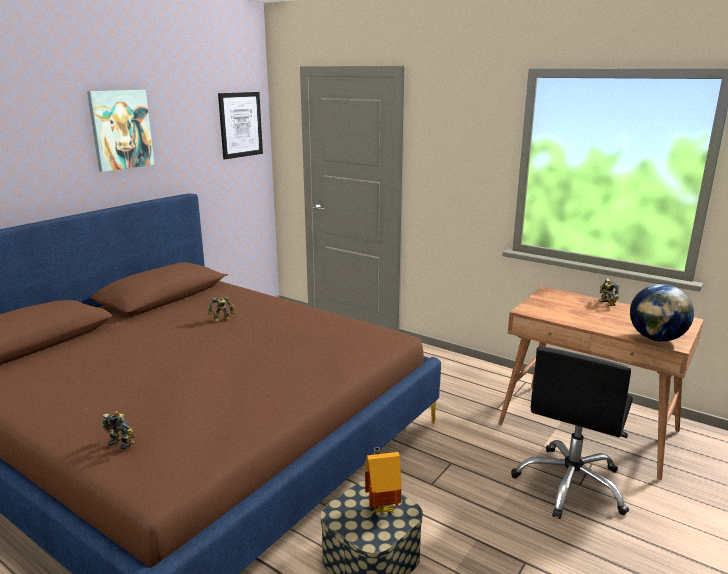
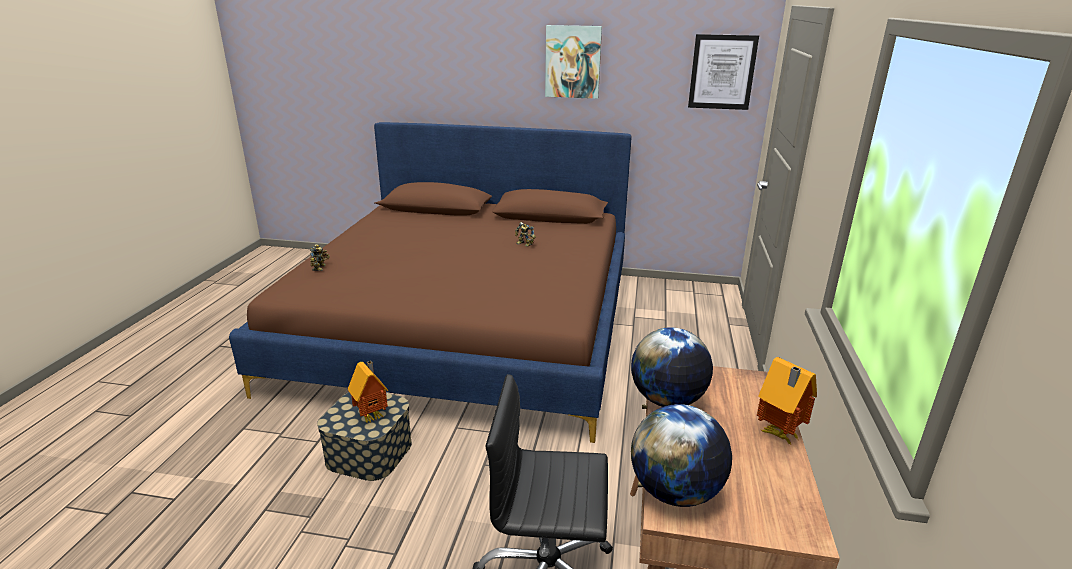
camera: 65 degrees right, 5 degrees up
toy robot [598,278,619,306] -> toy house [757,357,817,446]
none -> globe [631,327,713,407]

